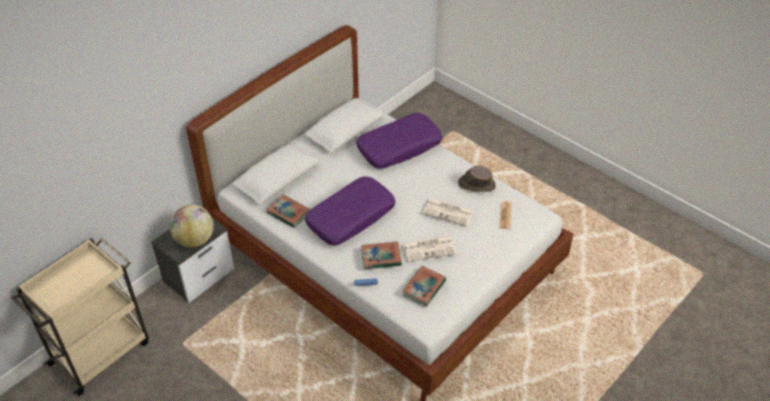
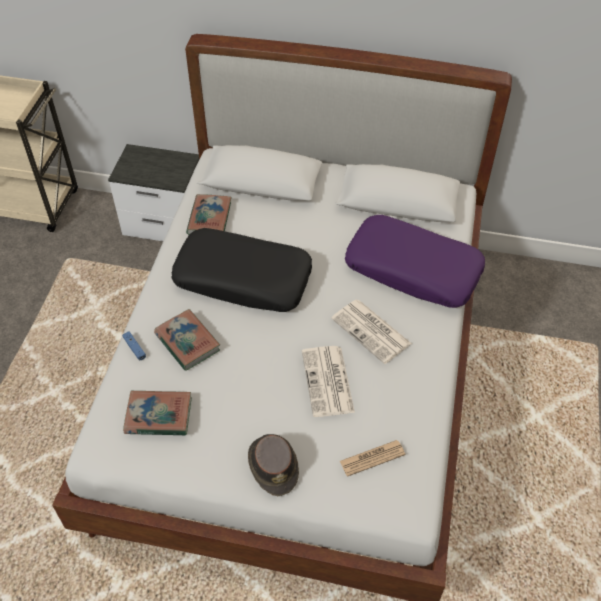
camera: 60 degrees right, 5 degrees up
globe [170,205,214,248] -> none
purple pillow [305,176,396,245] -> black pillow [171,228,312,312]
newspaper [402,236,457,262] -> newspaper moved to [331,299,412,364]
brown hat [458,166,496,192] -> brown hat moved to [248,434,299,496]

